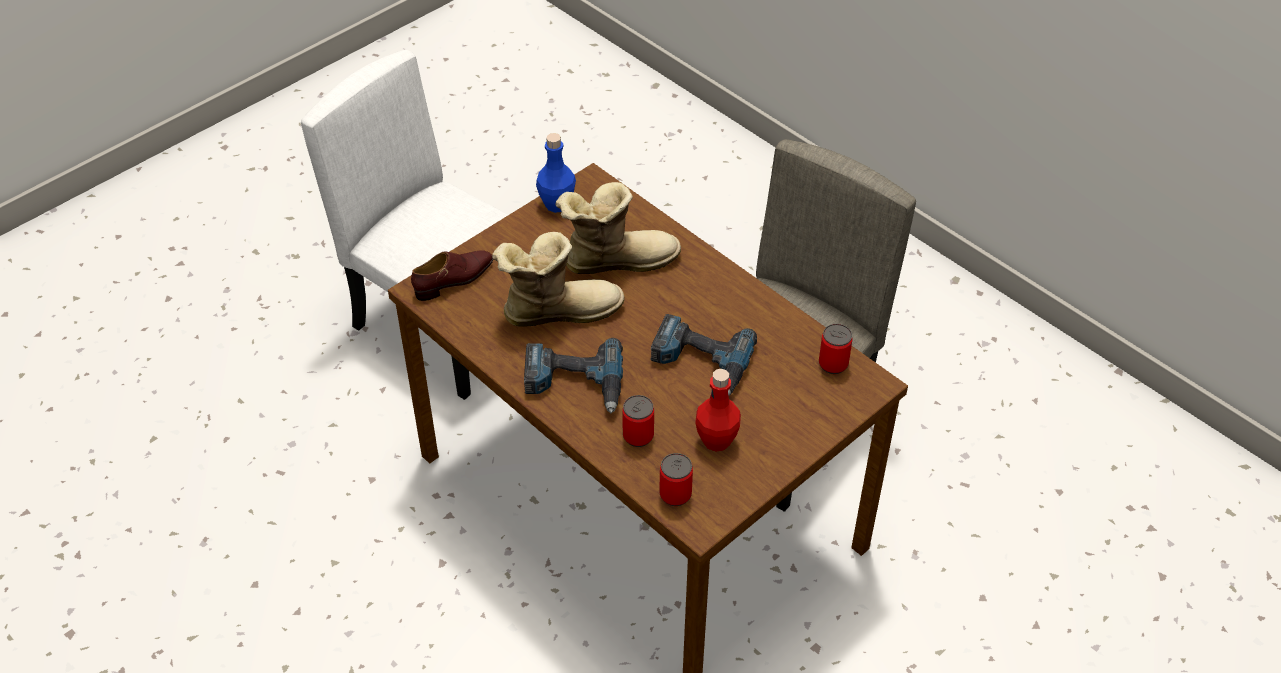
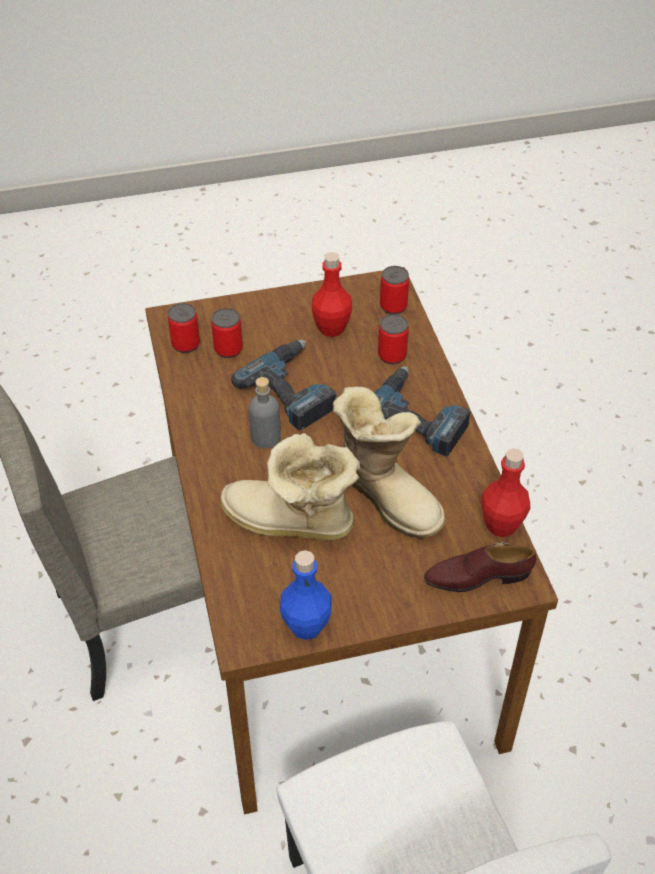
camera: 150 degrees left, 0 degrees up
boot [492,232,625,327] -> boot turned 150 degrees counterclockwise [333,387,446,539]
none -> can [211,308,243,358]
none -> grey bottle [249,377,281,448]
none -> red bottle [481,448,530,537]

